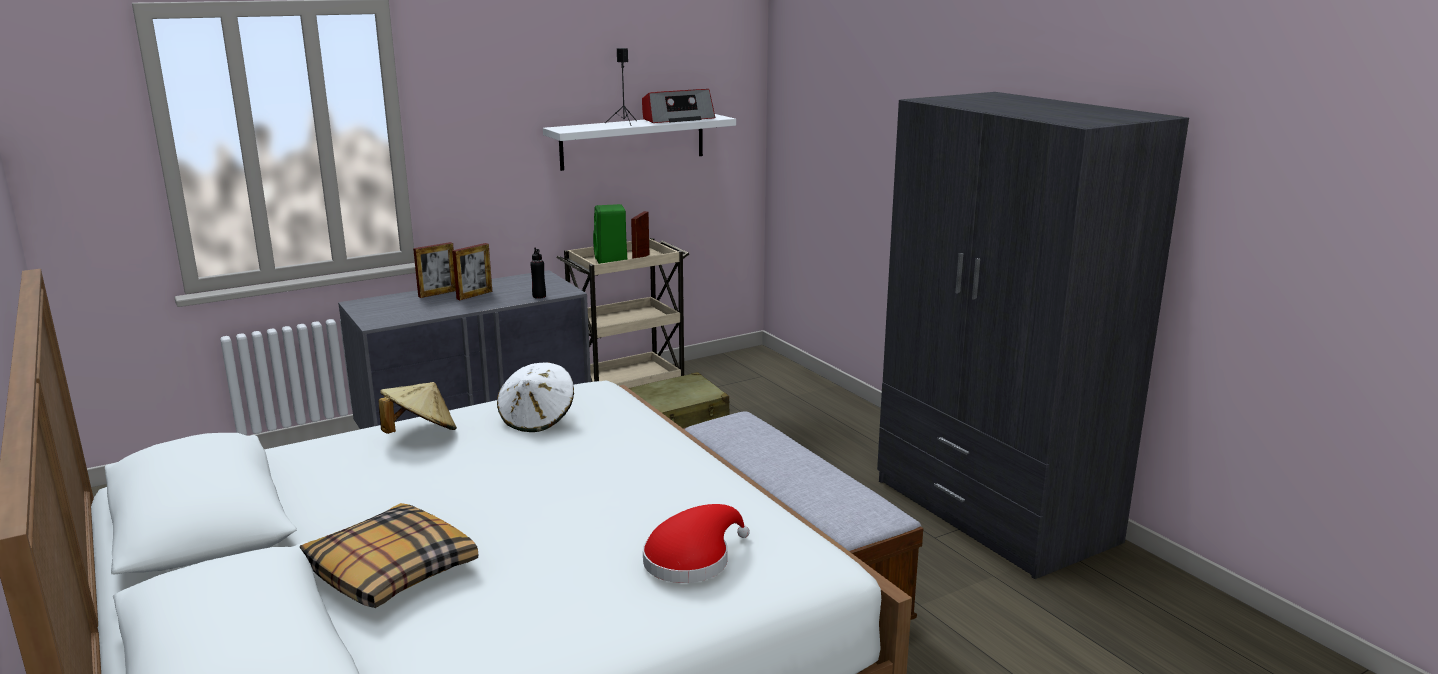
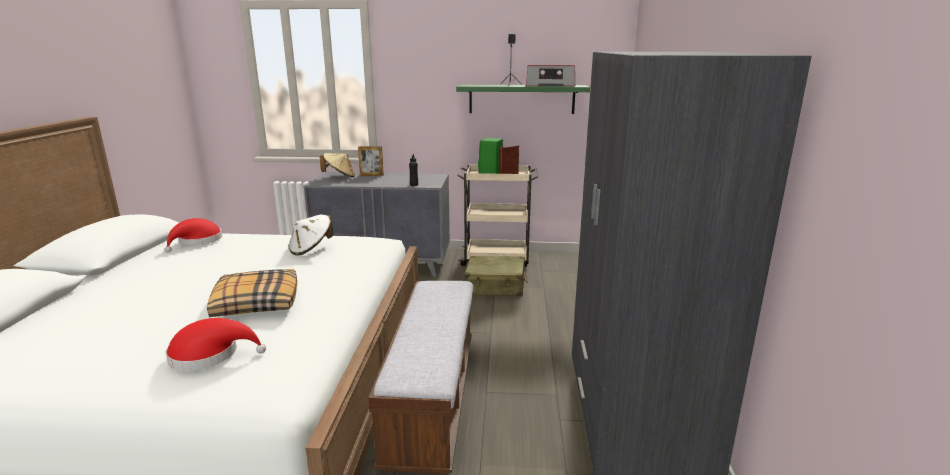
camera: 35 degrees right, 0 degrees up
pillow [300,503,478,608] -> pillow moved to [207,269,297,317]
beige hat [378,382,457,434] -> beige hat moved to [320,153,355,177]
picture frame [452,243,492,300] -> none
white shelf [543,114,736,171] -> green shelf [456,85,590,114]
none -> red hat [165,218,222,252]

